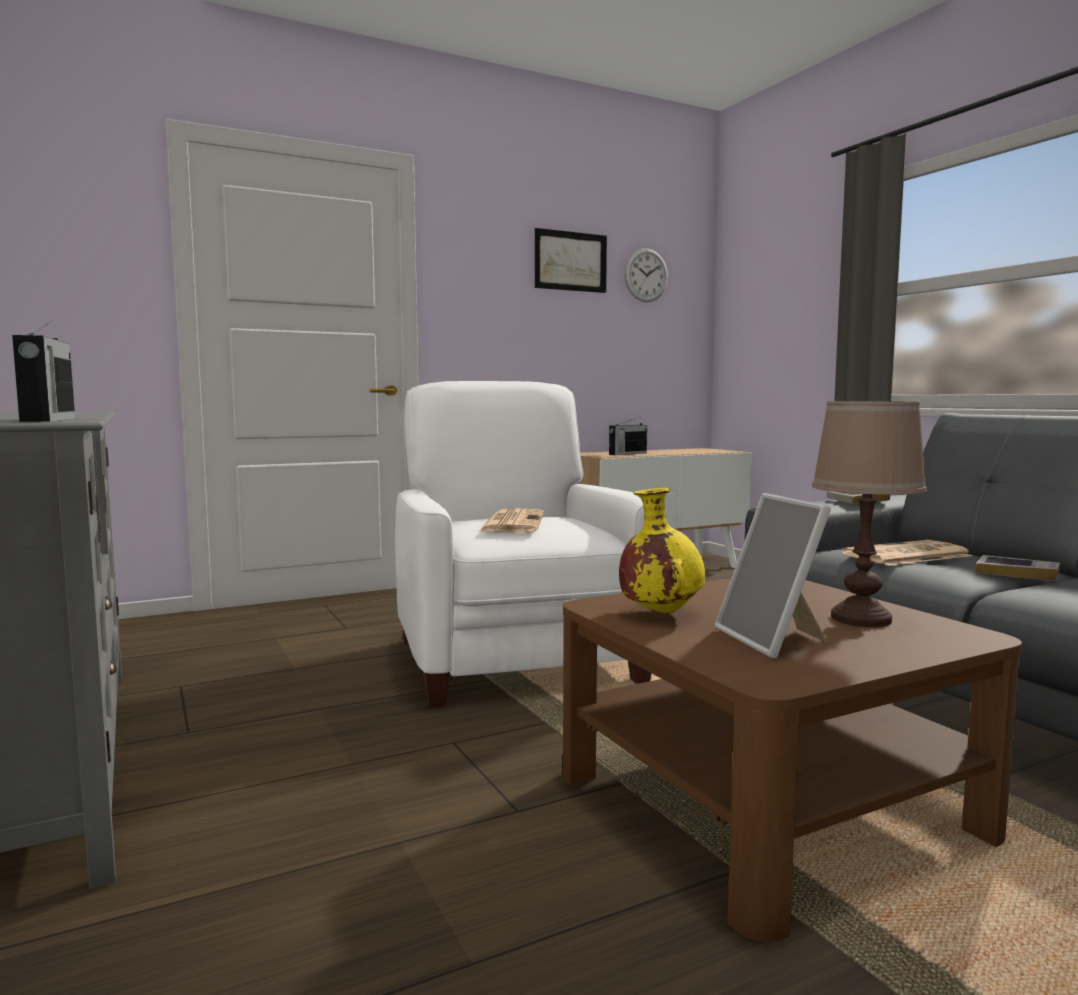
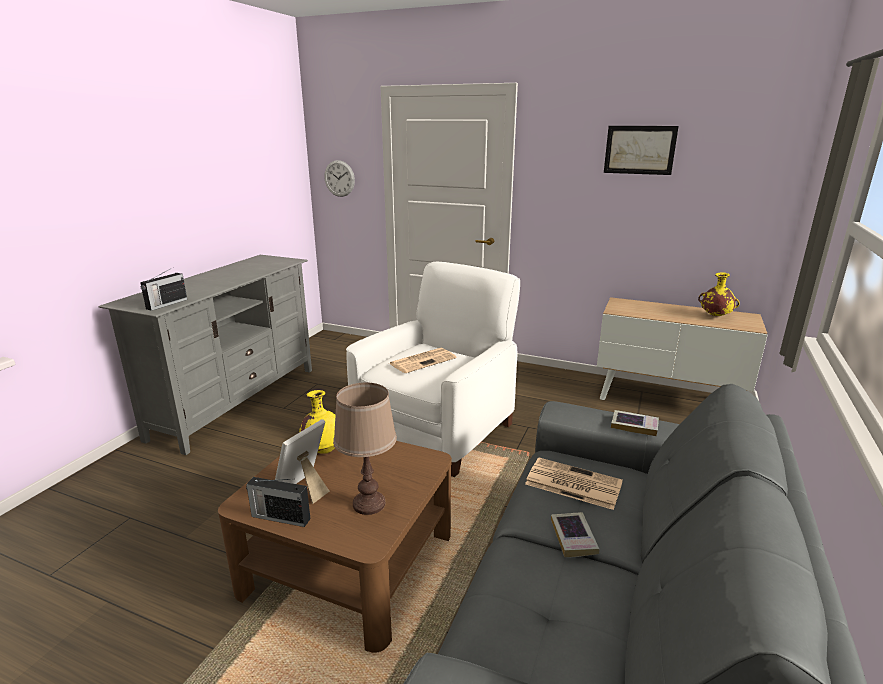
camera: 50 degrees right, 15 degrees up
radio [609,418,647,455] -> radio moved to [246,477,310,527]
wall clock [624,248,668,302] -> wall clock moved to [324,160,355,197]
none -> yellow vase [698,272,740,316]

